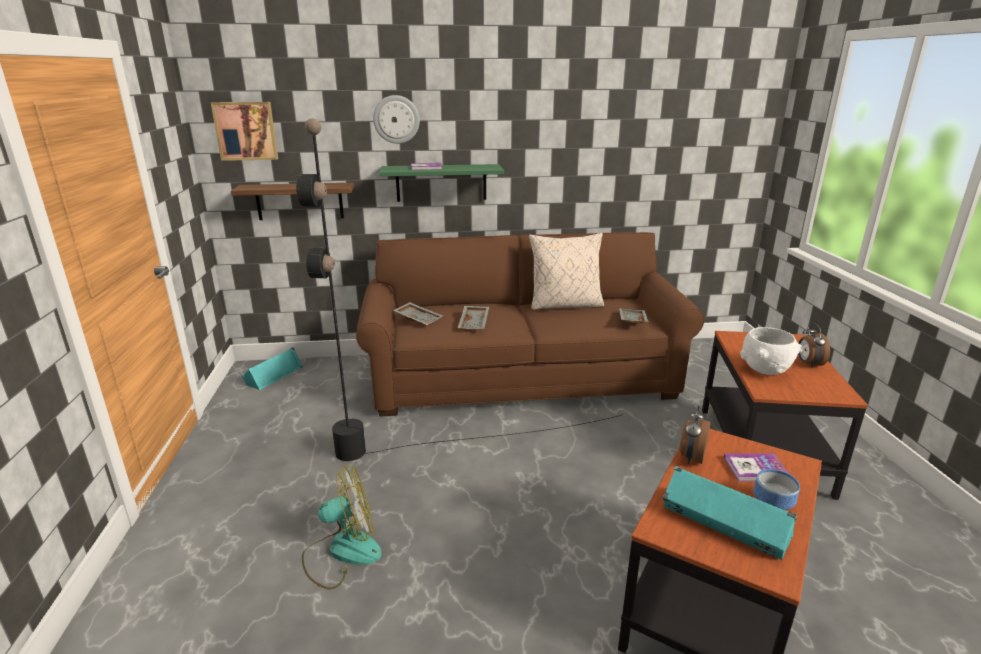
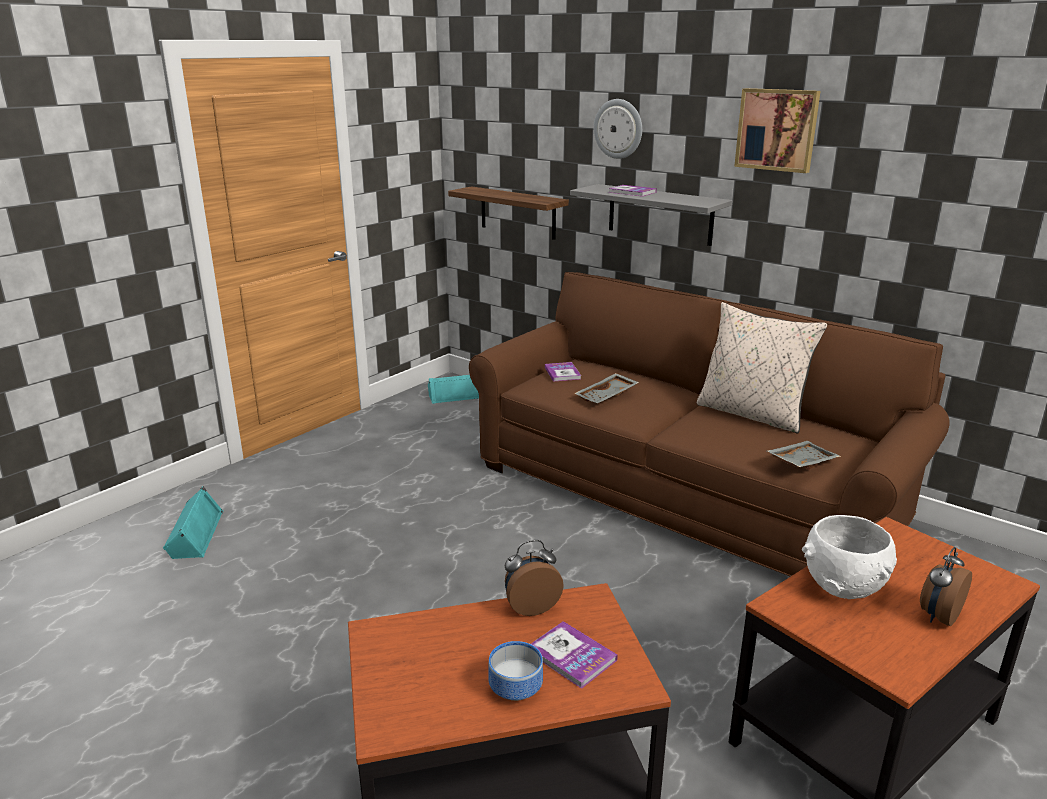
camera: 45 degrees right, 0 degrees up
picture [211,102,278,161] -> picture moved to [734,88,821,173]
black floor lamp [296,118,624,461] -> none
fan [302,466,382,590] -> none
green shelf [379,164,504,202] -> grey shelf [570,184,733,246]
grey tray [393,302,443,326] -> book [545,362,581,382]
turquoise speaker [663,466,797,560] -> turquoise speaker moved to [163,487,223,559]

